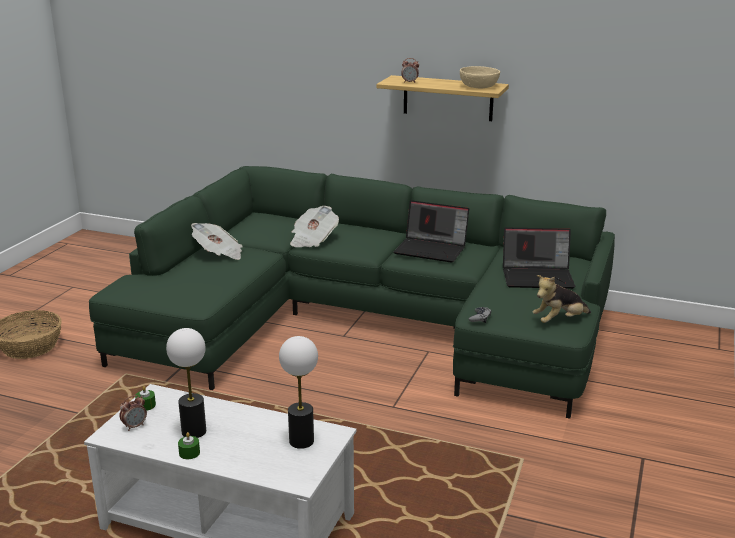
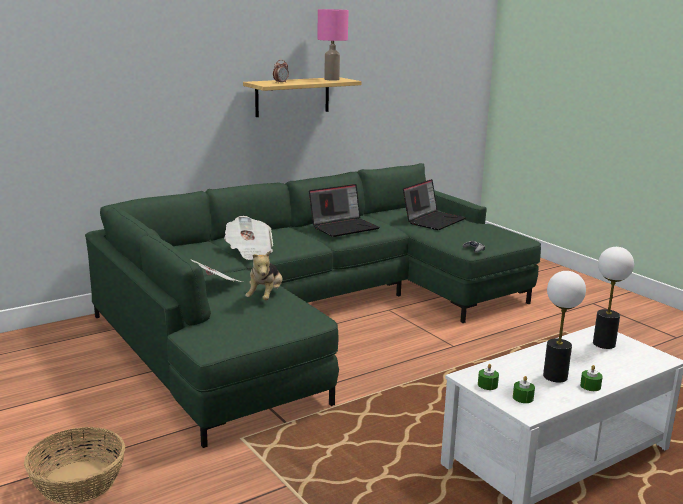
camera: 55 degrees left, 5 degrees down
alarm clock [119,395,147,431] -> green candle [513,376,535,403]
beige bowl [460,66,500,88] -> pink table lamp [317,9,349,81]
plush toy [533,275,591,323] -> plush toy moved to [245,250,283,300]

